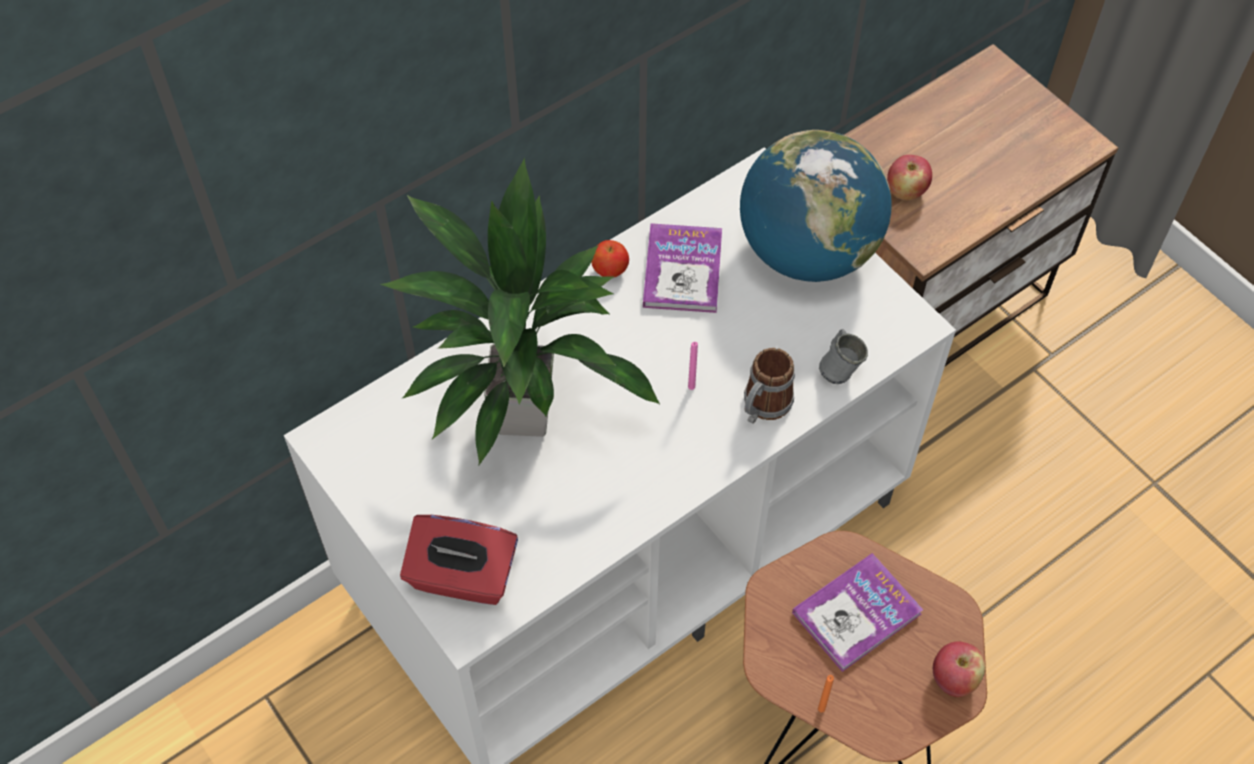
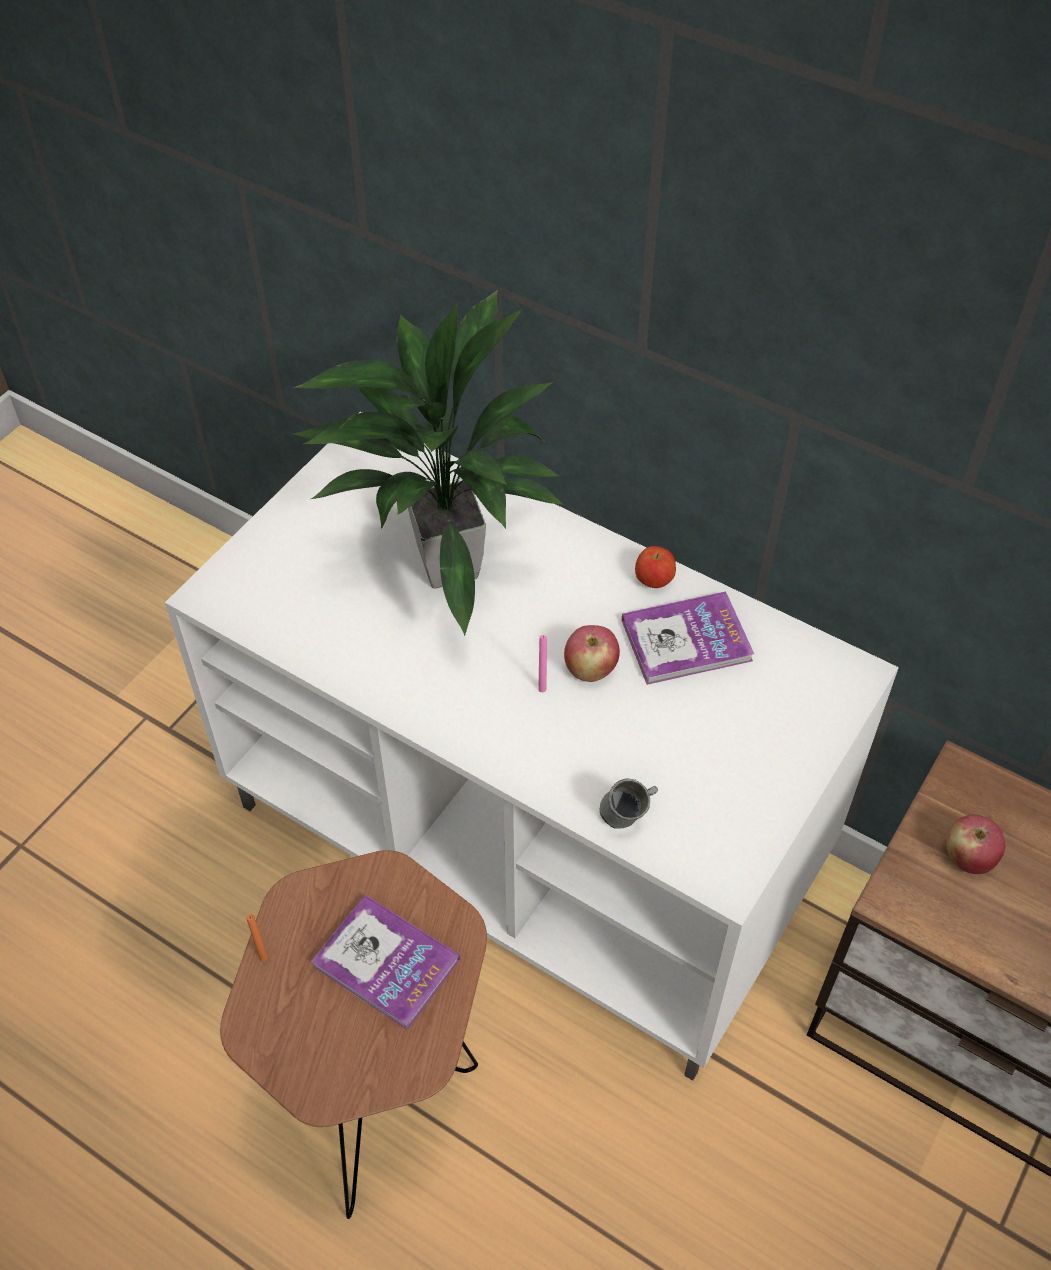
camera: 70 degrees right, 5 degrees down
red tissue box [400,515,518,605] -> none
globe [740,130,892,282] -> none
mug [744,348,795,424] -> none
apple [933,642,986,697] -> apple moved to [564,625,620,682]

